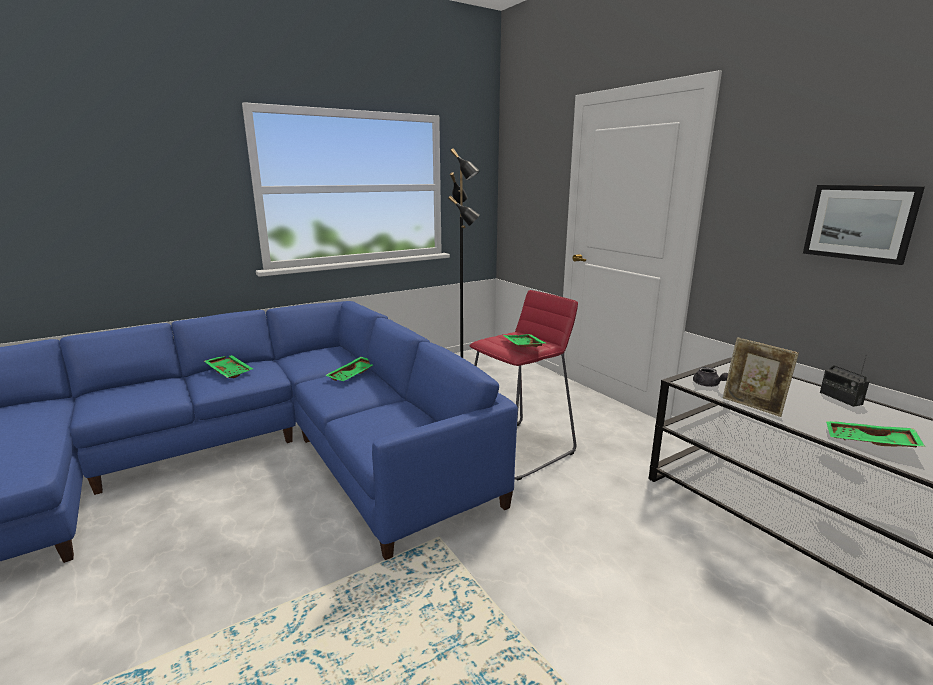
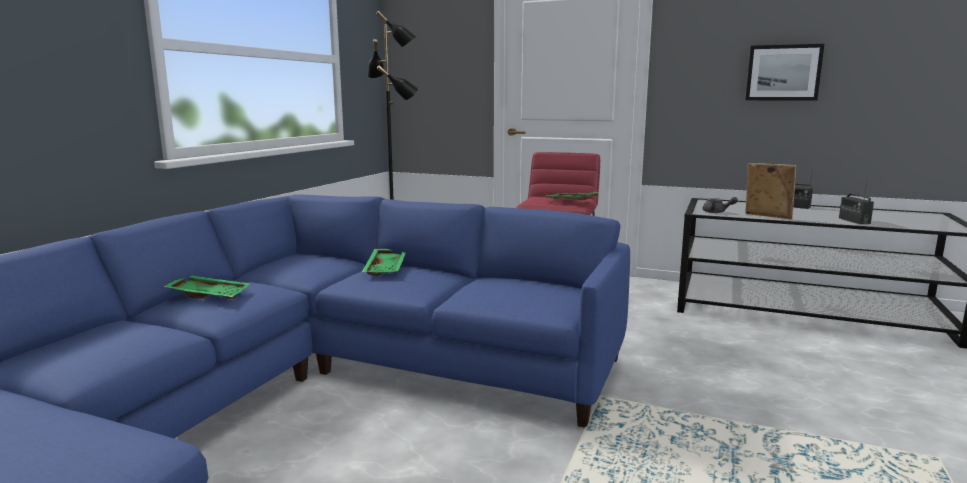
camera: 35 degrees left, 5 degrees down
picture frame [723,337,799,417] -> picture frame turned 150 degrees counterclockwise [745,163,796,220]
green tray [826,421,925,447] -> radio [839,177,874,224]

